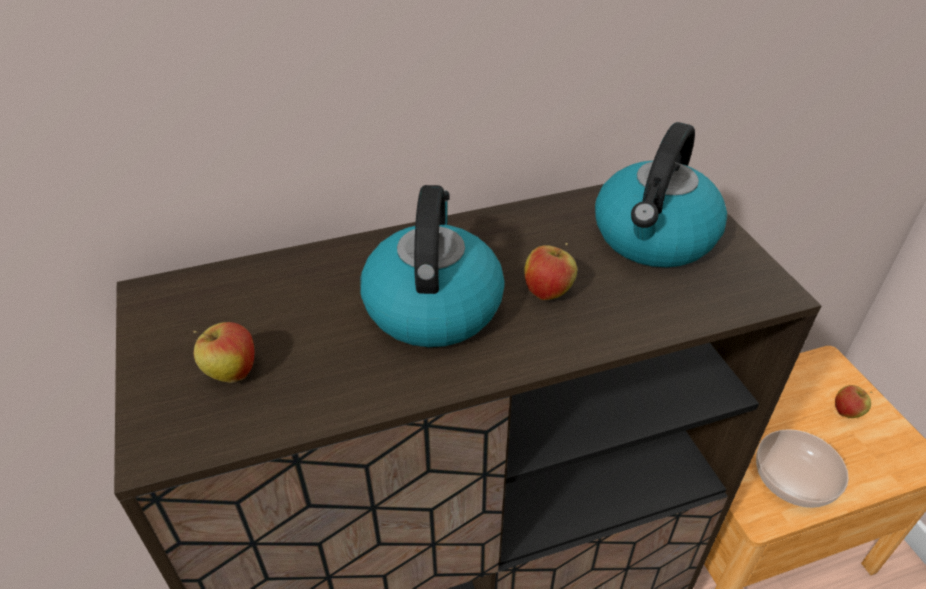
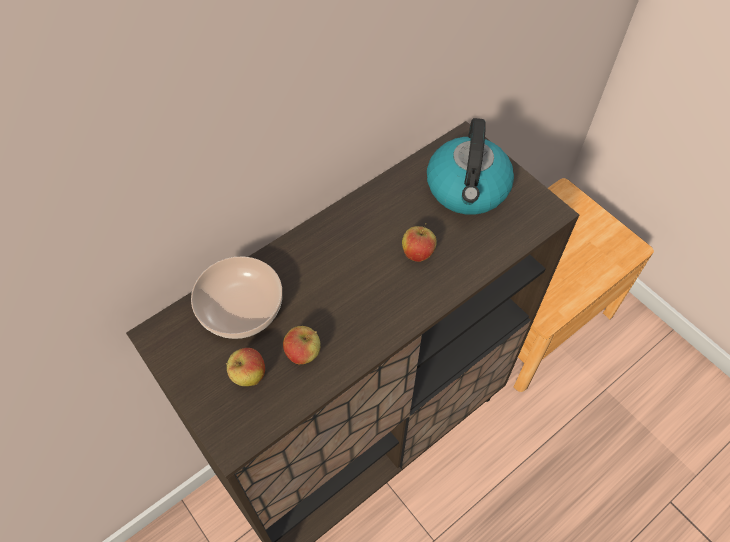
camera: 20 degrees left, 15 degrees up
kettle [360,185,505,347] -> none
bowl [756,429,849,508] -> bowl moved to [191,256,282,339]
apple [835,385,872,418] -> apple moved to [283,326,320,364]

